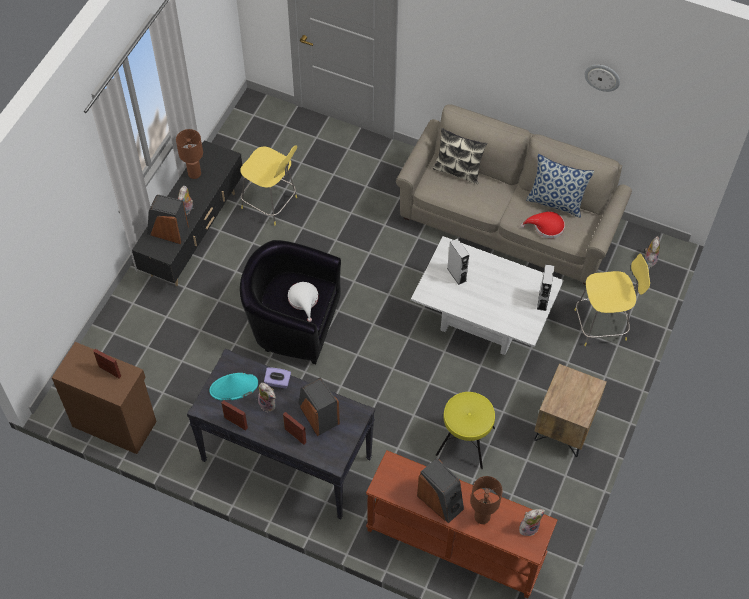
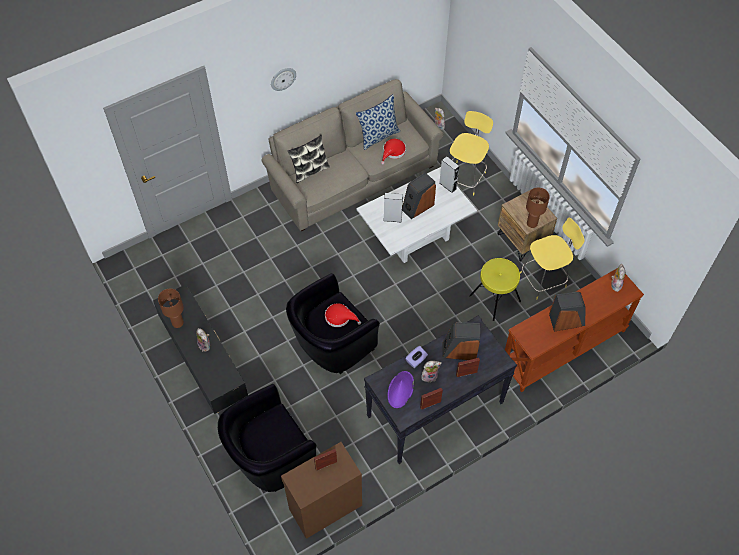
camera: 55 degrees left, 0 degrees up
speaker [147,195,189,244] -> speaker moved to [402,172,436,219]
turquoise hat [210,373,258,400] -> purple hat [388,371,414,408]
yellow stool [240,145,297,225] -> yellow stool moved to [520,218,585,299]
white hat [288,282,318,322] -> red hat [325,303,361,327]
brown table lamp [471,476,503,524] -> brown table lamp moved to [526,188,550,228]
wall clock [585,65,620,92] -> wall clock moved to [271,68,296,91]
none -> black armchair [218,384,317,492]

